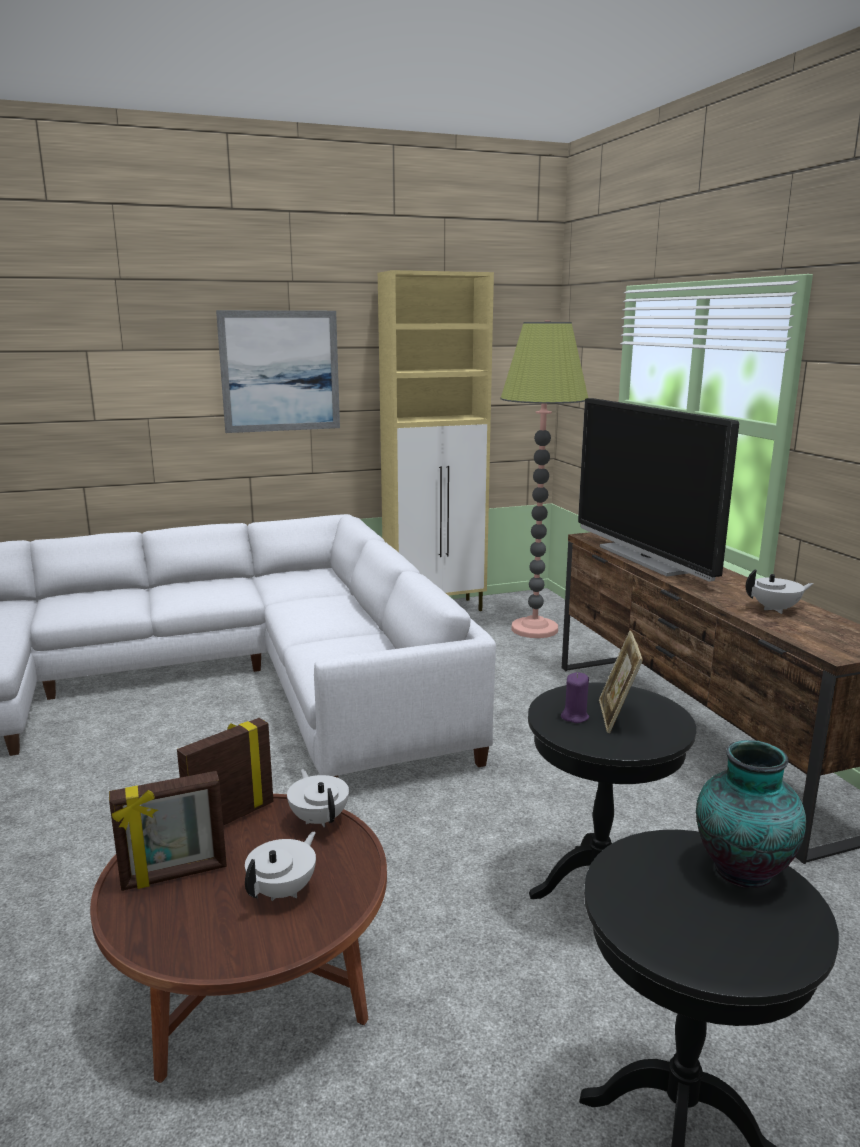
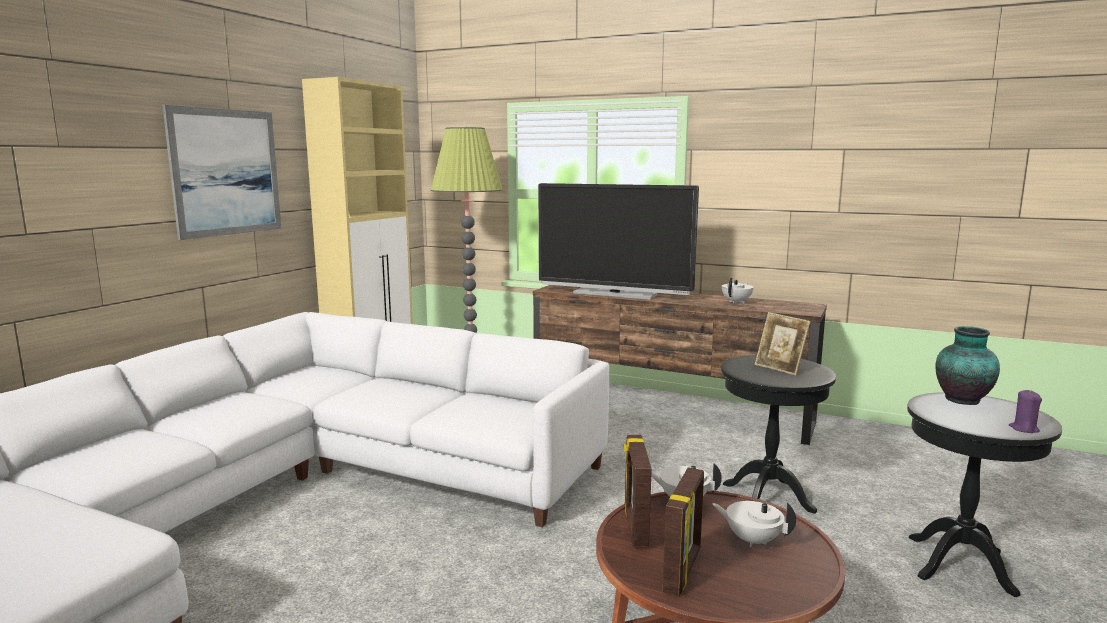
camera: 45 degrees left, 5 degrees down
white teapot [245,832,316,901] -> white teapot turned 45 degrees counterclockwise [712,501,796,547]
purple candle [561,672,589,723] -> purple candle moved to [1009,390,1042,433]

